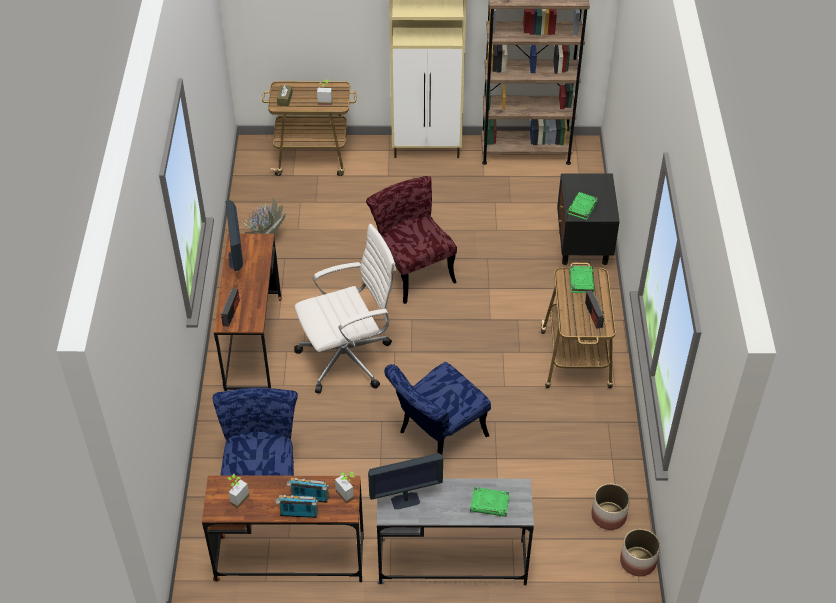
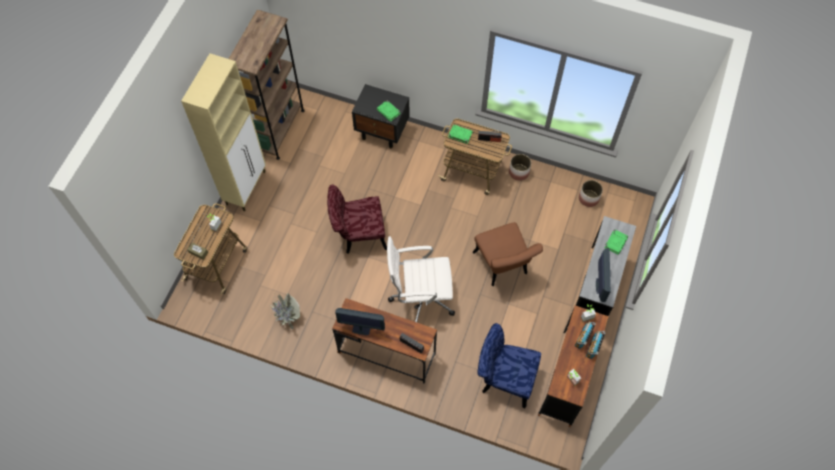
camera: 70 degrees left, 15 degrees up
white office chair [294,224,396,393] -> white office chair turned 90 degrees counterclockwise [387,236,455,322]
blue chair [384,362,491,454] -> brown chair [473,222,543,286]
planter [620,529,660,576] -> planter moved to [509,154,531,181]

